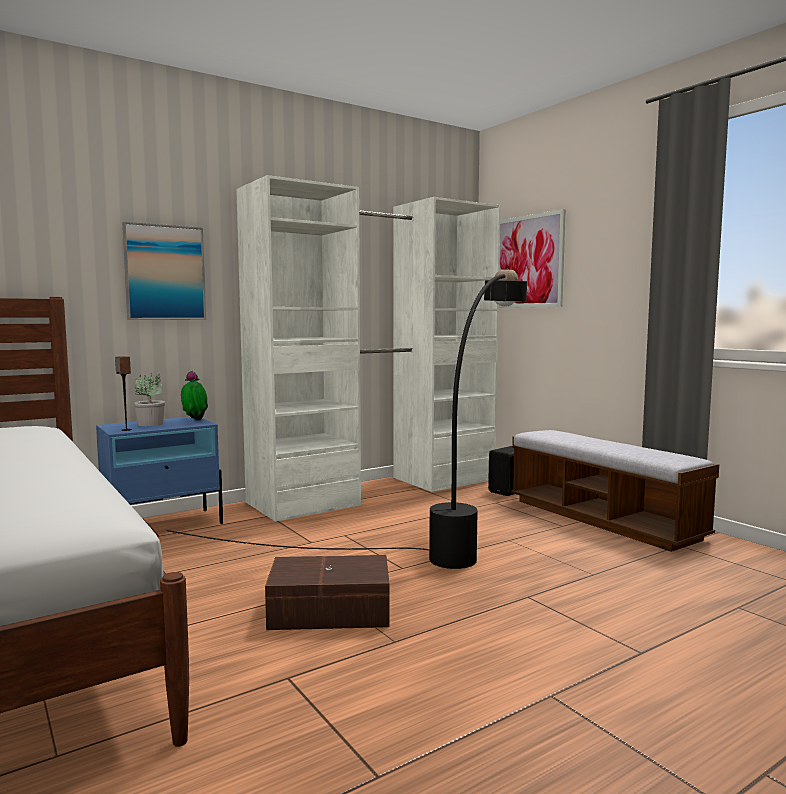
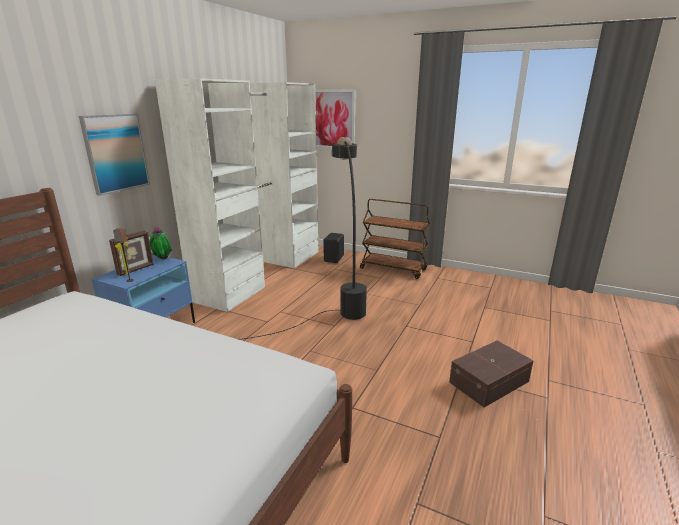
camera: 30 degrees left, 15 degrees up
potted plant [134,373,165,426] -> picture frame [109,231,154,276]
brown storage box [265,555,389,630] -> brown storage box moved to [449,340,534,407]
bench [511,430,719,552] -> brown cart [360,199,430,279]

